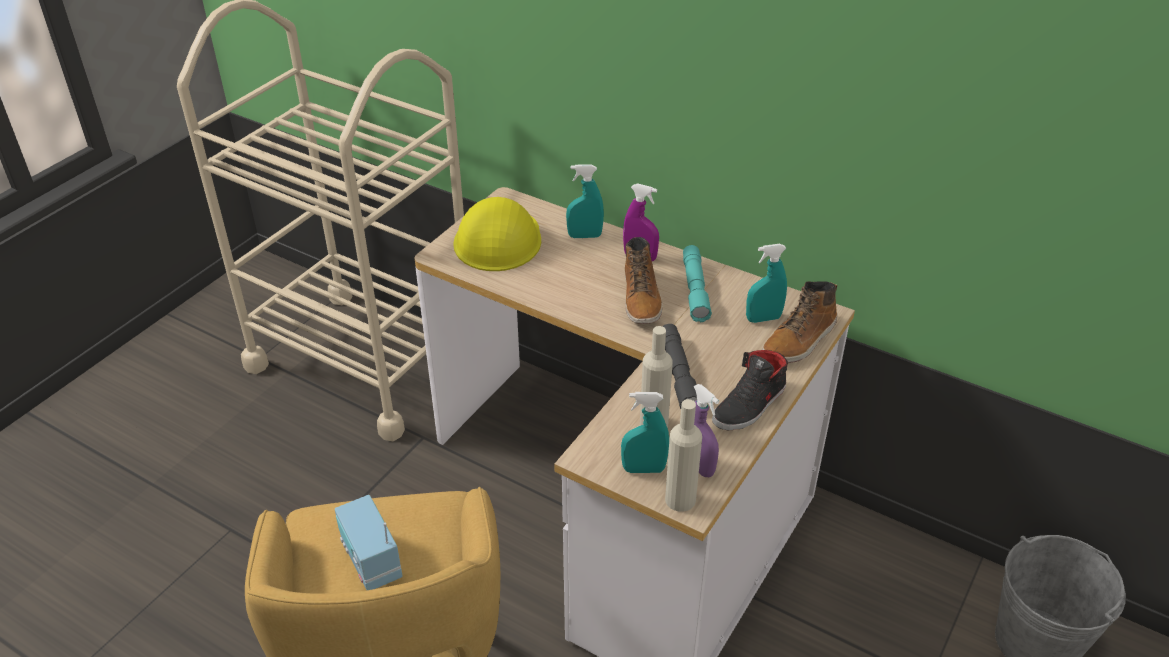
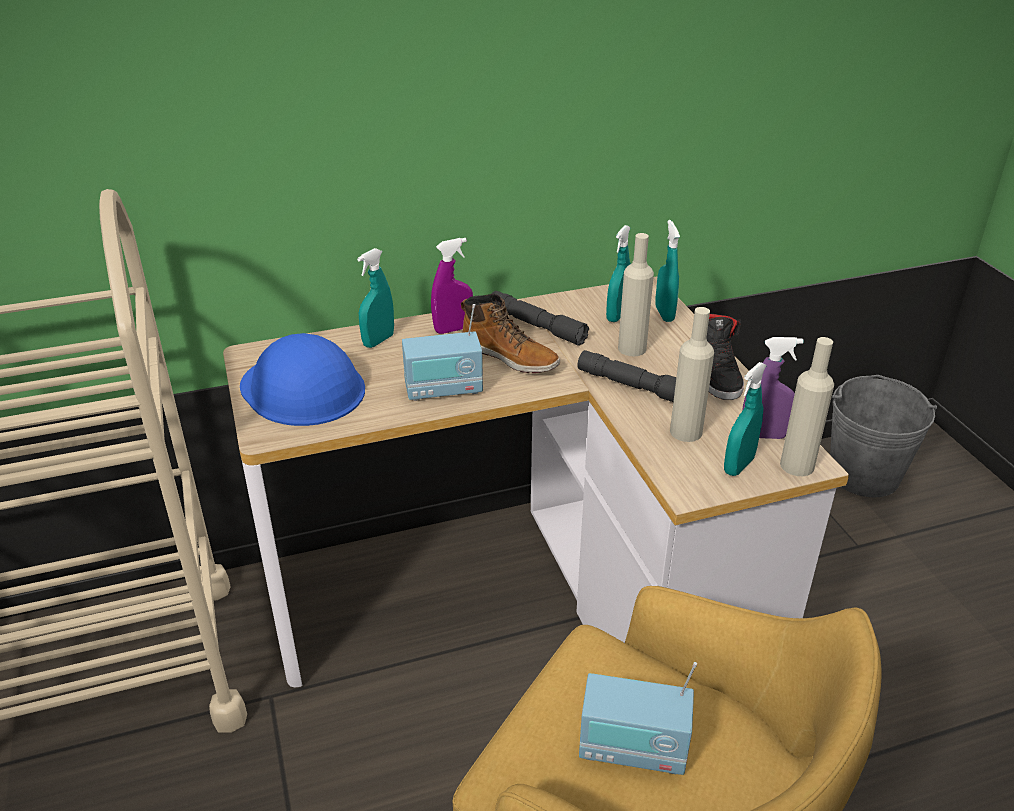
camera: 50 degrees left, 5 degrees down
yellow hard hat [453,197,541,271] -> blue hard hat [240,333,365,426]
turquoise flashlight [683,245,712,322] -> grey flashlight [491,291,589,346]
boot [762,281,837,363] -> turquoise spray bottle [655,220,680,322]
none -> radio [402,304,483,401]
none -> beige bottle [618,233,654,356]

